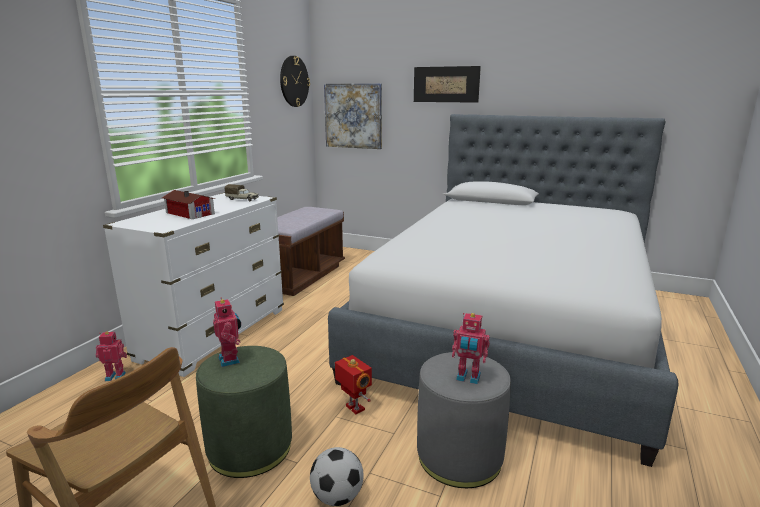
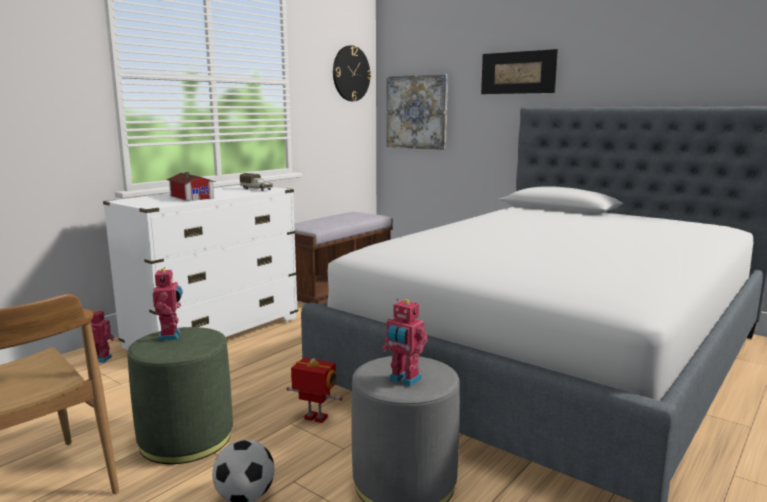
camera: 15 degrees right, 5 degrees down
toy robot [335,355,372,414] -> toy robot turned 45 degrees counterclockwise [286,358,343,423]

